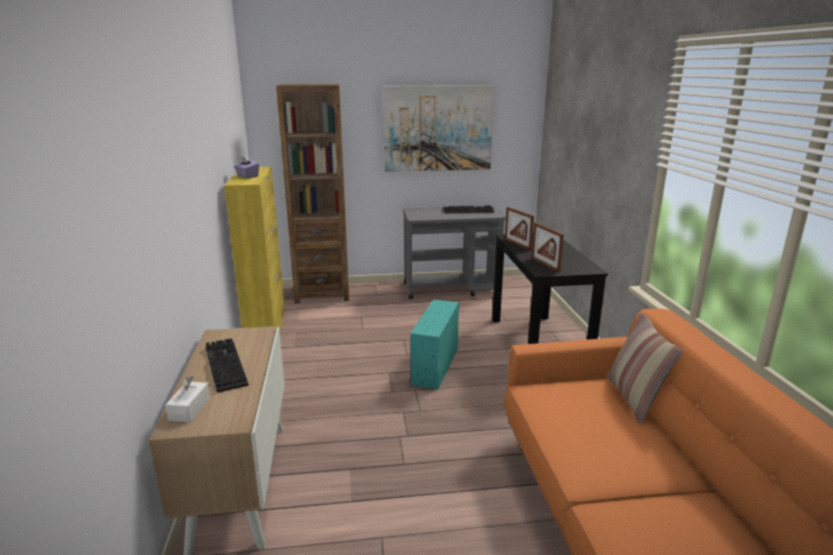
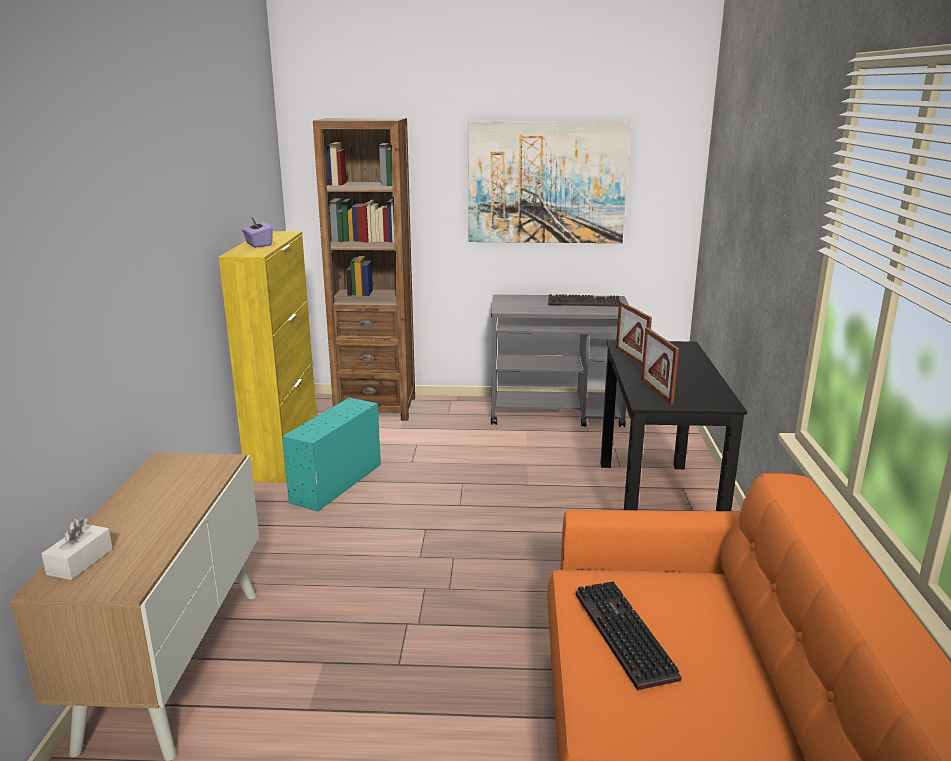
camera: 10 degrees right, 0 degrees up
keyboard [205,338,249,393] -> keyboard moved to [576,581,682,690]
turquoise storage box [410,300,459,390] -> turquoise storage box moved to [282,398,381,512]
pillow [607,312,682,424] -> none

